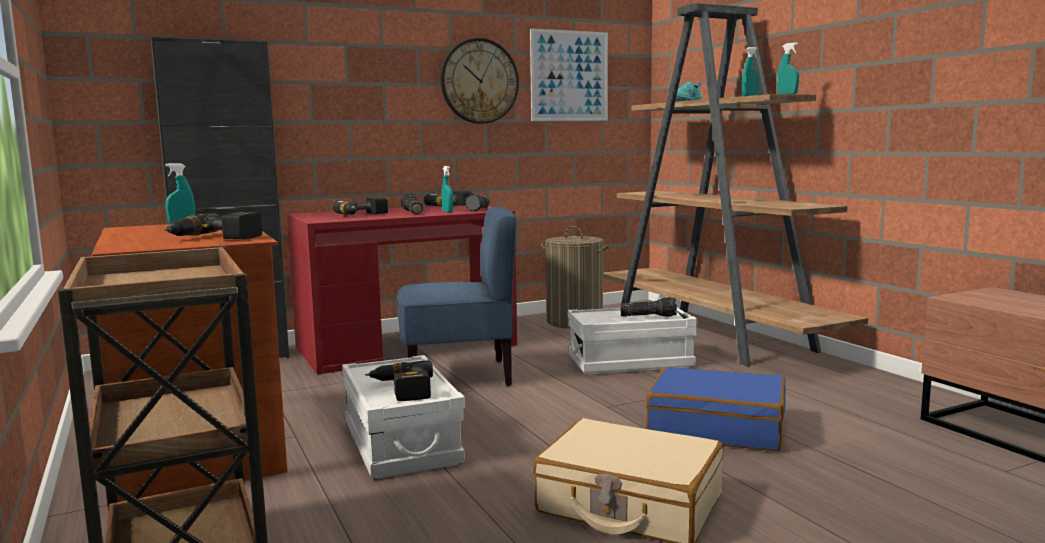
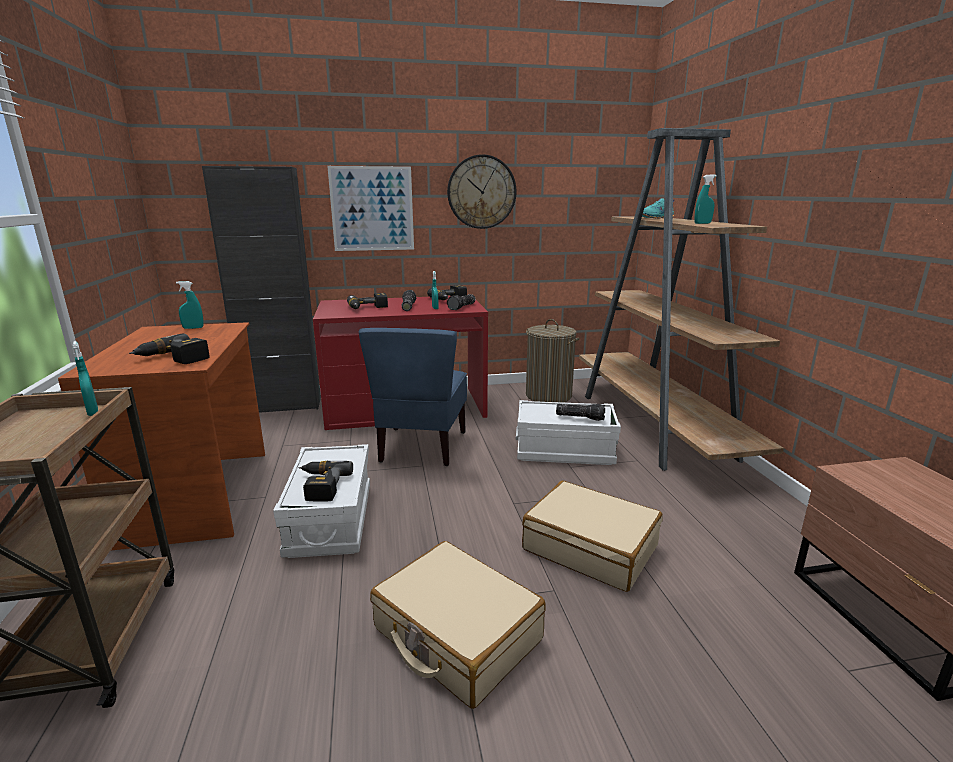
camera: 15 degrees right, 10 degrees up
blue chair [397,207,516,386] -> blue chair turned 90 degrees clockwise [359,328,467,466]
picture [530,28,608,121] -> picture moved to [327,166,414,251]
blue suitcase [646,367,786,451] -> beige suitcase [522,481,663,592]
turquoise spray bottle [777,42,799,94] -> turquoise spray bottle moved to [72,341,98,416]

